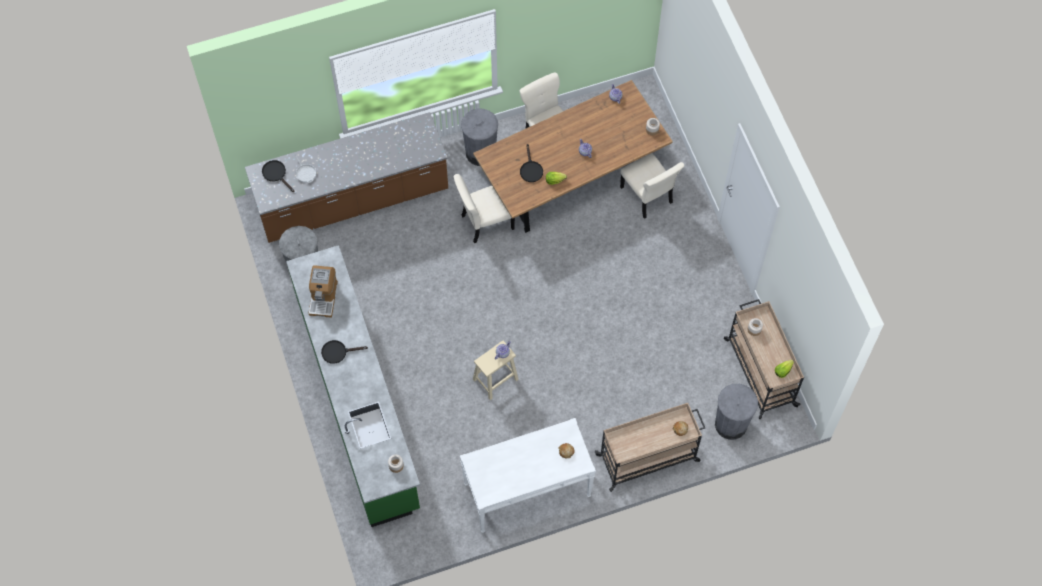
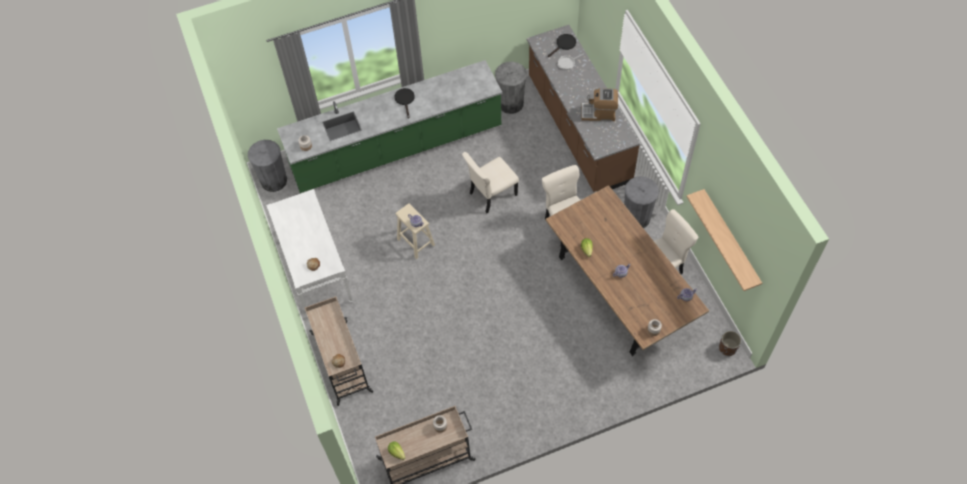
camera: 90 degrees right, 5 degrees down
coffee machine [308,265,338,318] -> coffee machine moved to [582,88,618,121]
black frying pan [520,144,543,182] -> none
beige chair [620,153,684,219] -> beige chair moved to [462,152,519,213]
grey trash can [715,384,758,440] -> grey trash can moved to [248,140,287,192]
none -> shelf [687,189,762,291]
none -> brown planter [719,331,741,356]

